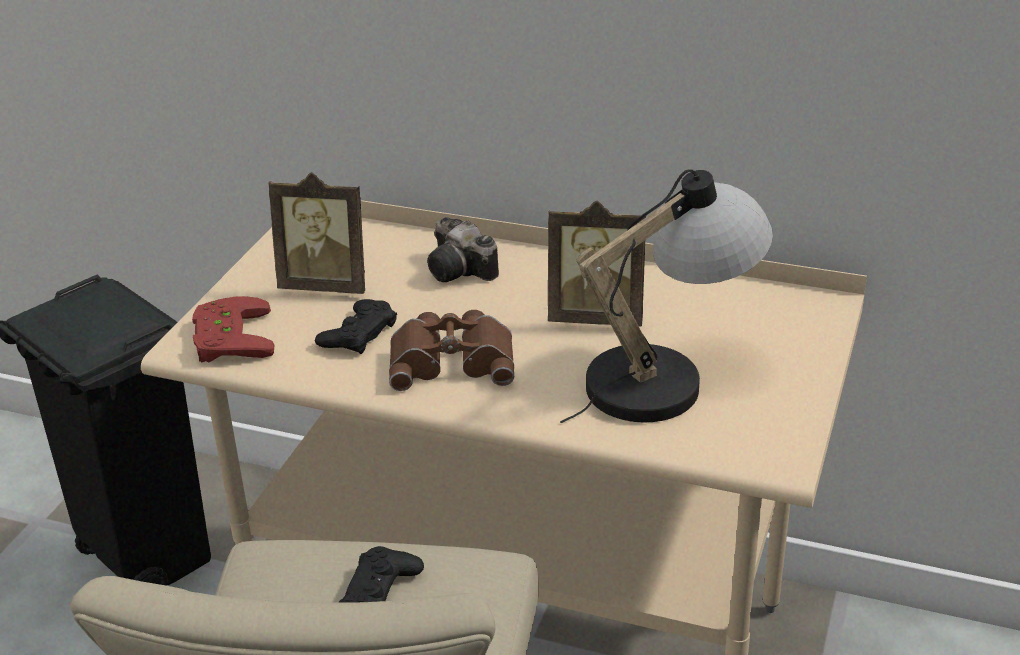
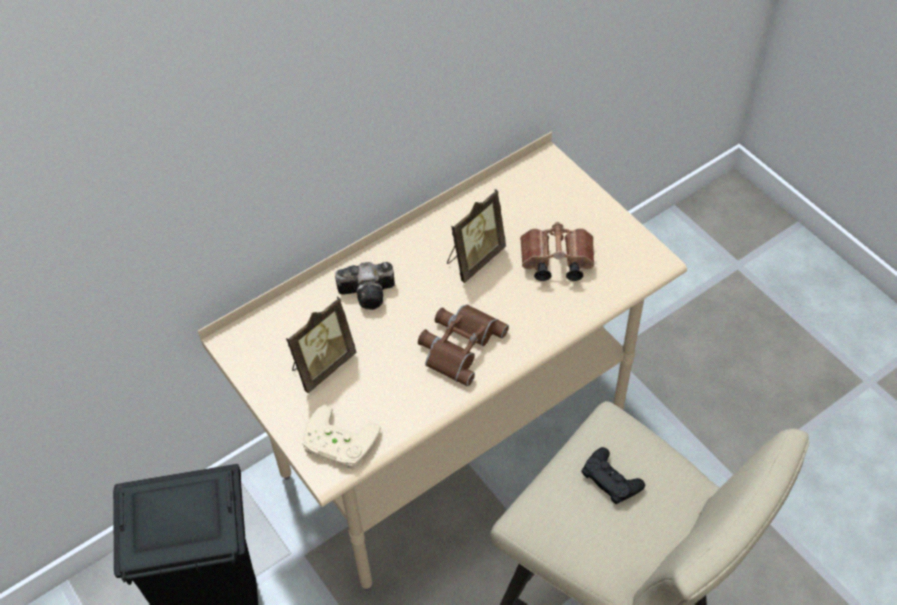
camera: 55 degrees left, 20 degrees up
red game controller [192,296,275,363] -> beige game controller [303,405,381,470]
black game controller [315,299,397,354] -> none
table lamp [560,169,773,423] -> brown binoculars [520,222,594,281]

